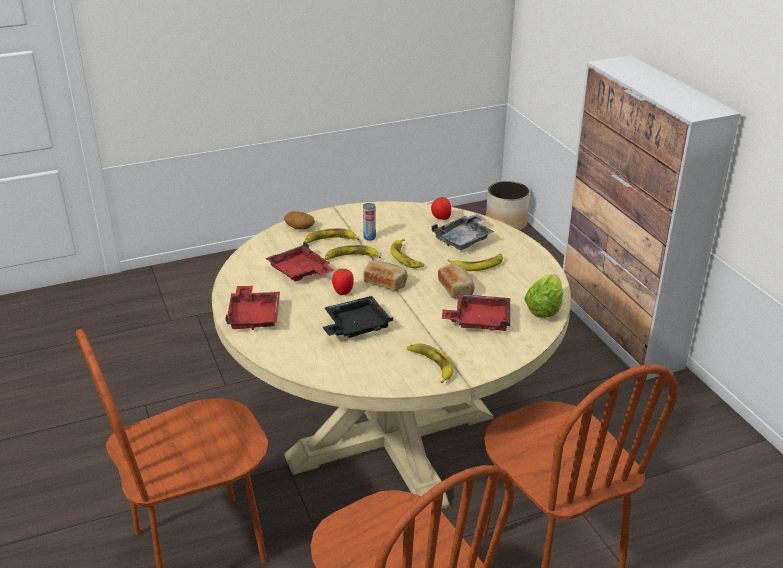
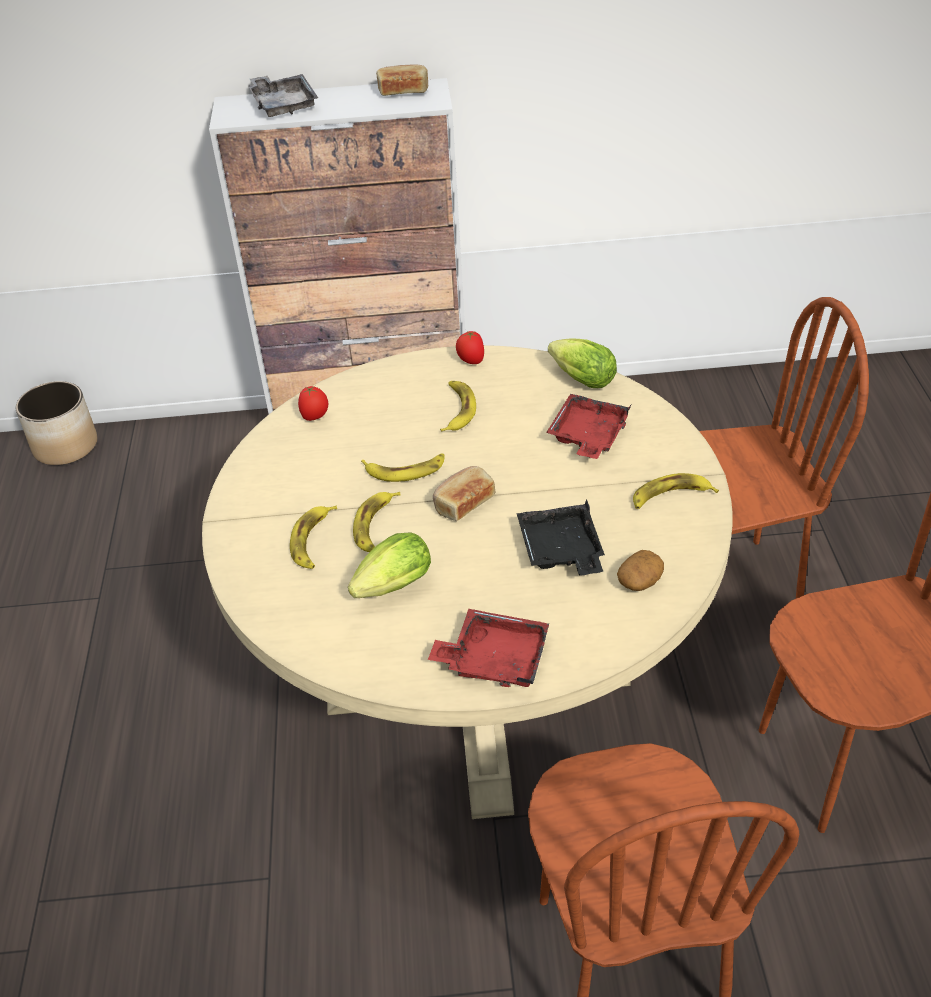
camera: 70 degrees left, 10 degrees up
red tray [266,242,334,282] -> lettuce [348,532,431,598]
potato [284,211,315,230] -> potato moved to [617,550,664,591]
tomato [332,269,354,295] -> tomato moved to [456,331,484,364]
can [363,203,376,241] -> none
grey tray [432,214,495,250] -> grey tray moved to [248,74,318,117]
bread [438,264,474,299] -> bread moved to [376,65,428,96]

